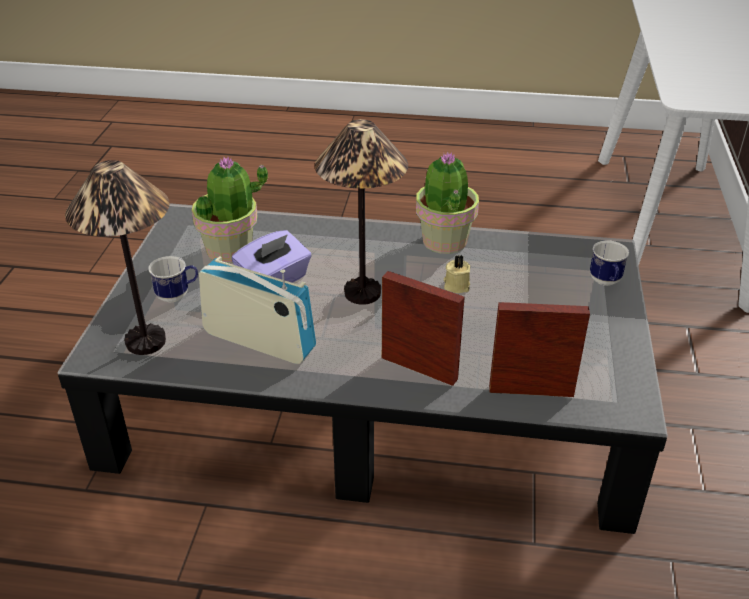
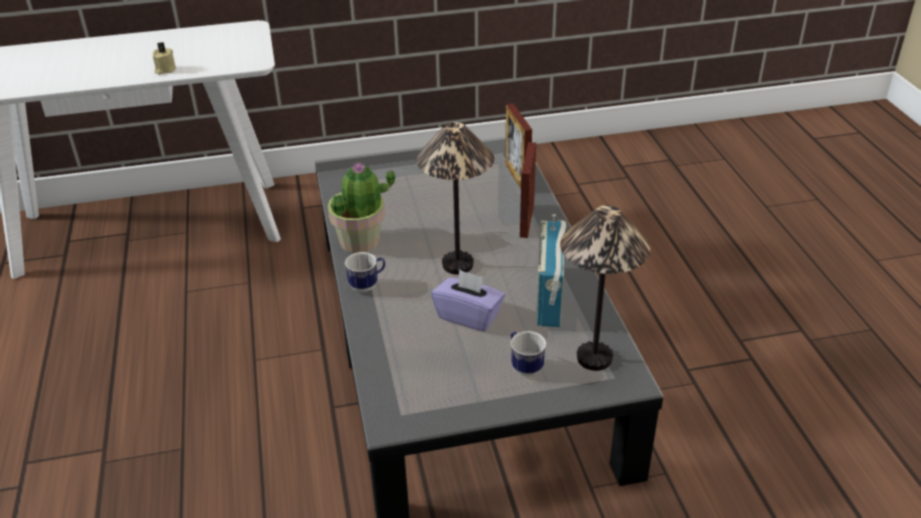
camera: 110 degrees left, 0 degrees up
potted plant [191,156,268,263] -> none
beige candle [444,255,470,293] -> beige candle moved to [153,42,176,75]
mug [590,241,629,286] -> mug moved to [345,252,385,292]

